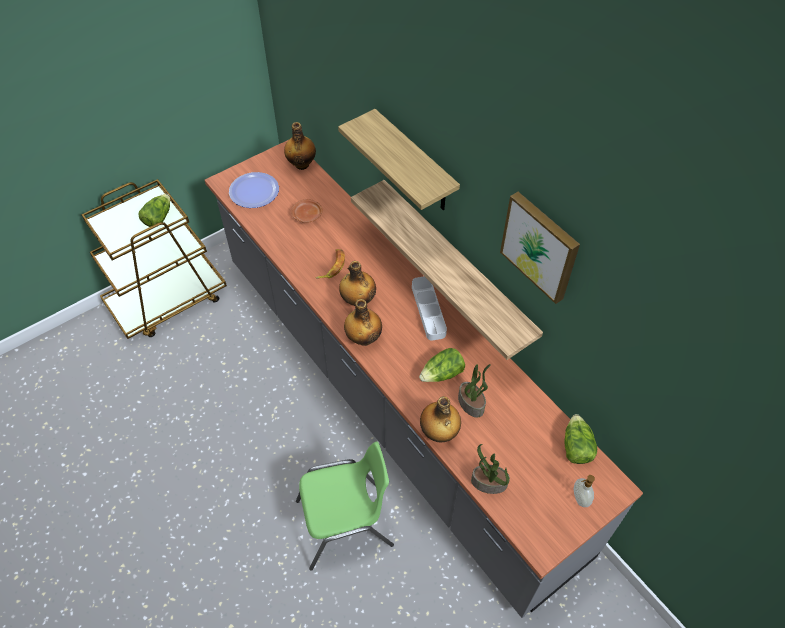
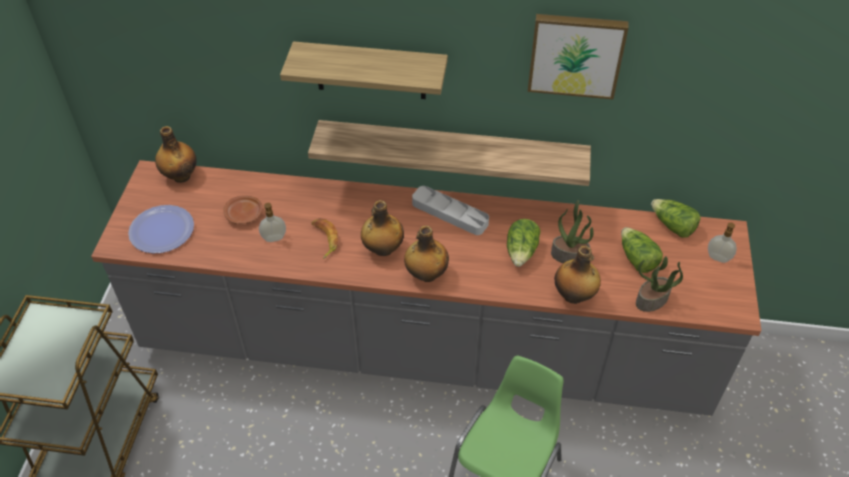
camera: 45 degrees left, 5 degrees down
lettuce [139,194,170,227] -> lettuce moved to [621,227,663,273]
none -> soap dispenser [259,203,286,242]

